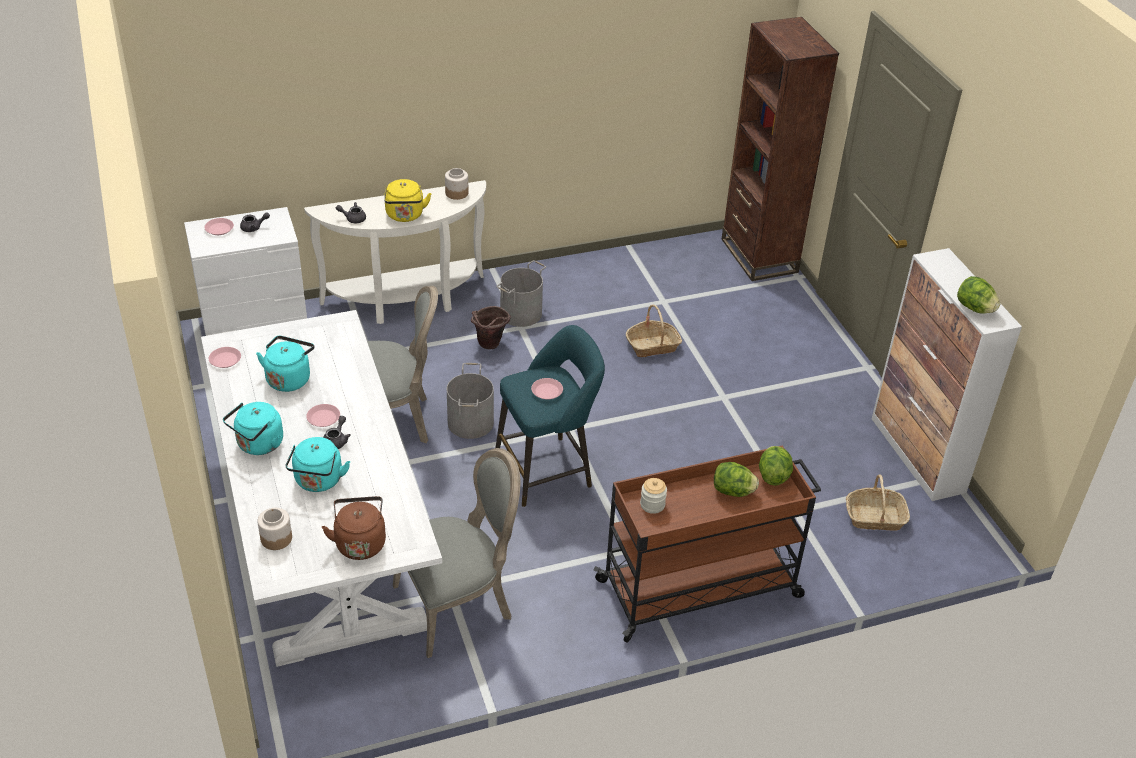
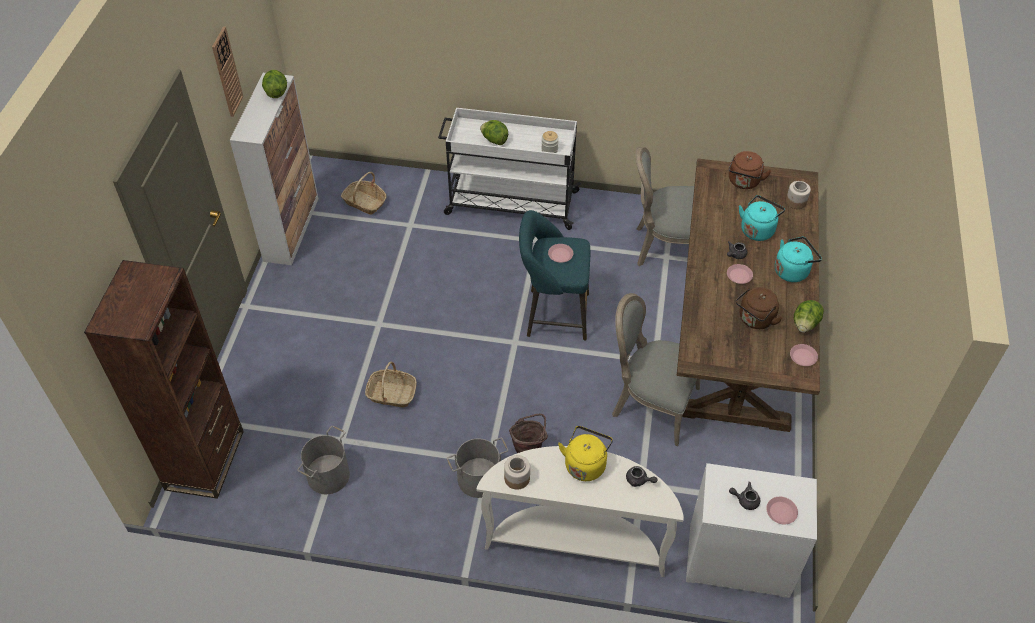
camera: 150 degrees left, 10 degrees up
white dining table [201,310,442,667] -> brown dining table [677,159,820,432]
turquoise kettle [256,336,314,392] -> brown kettle [736,287,783,329]
grey bucket [447,363,494,439] -> grey bucket moved to [297,426,350,494]
brown cart [593,446,821,643] -> white cart [438,108,581,230]
lettuce [759,446,793,486] -> lettuce moved to [794,300,824,333]
none -> wall clock [212,26,243,117]

